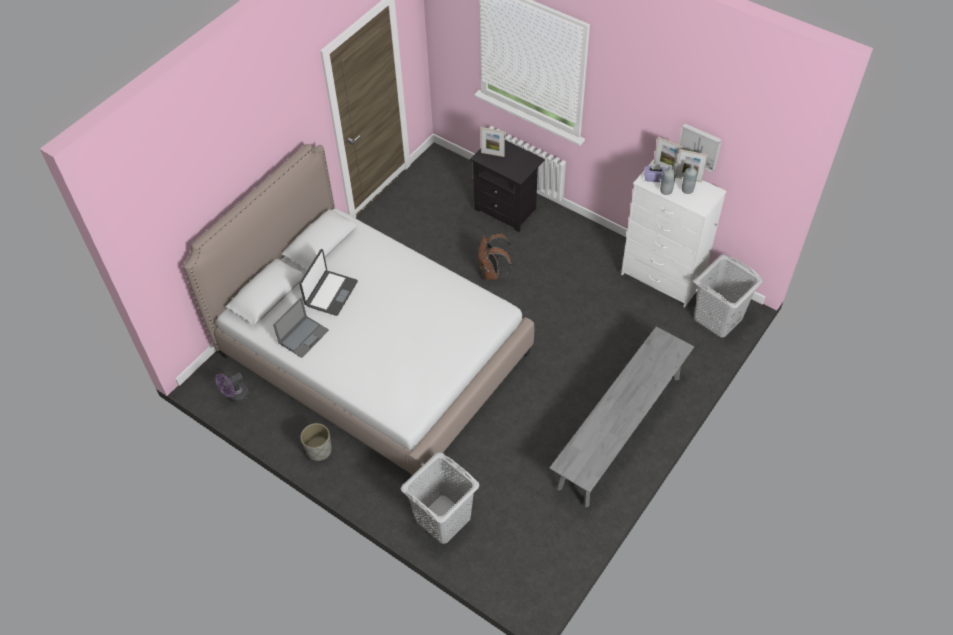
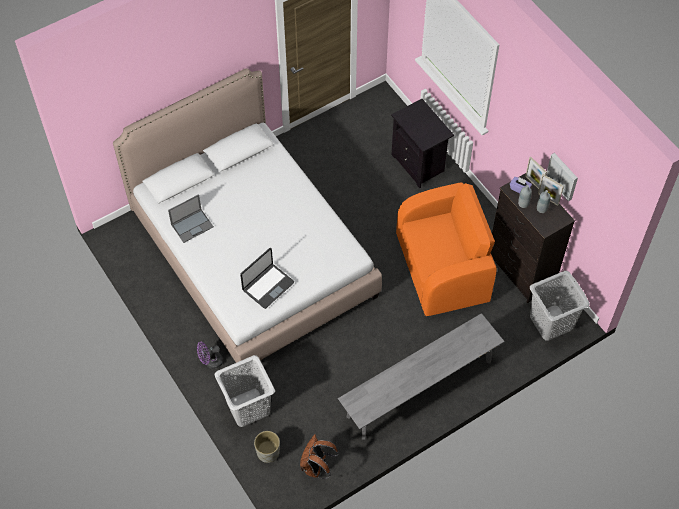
camera: 20 degrees right, 5 degrees up
purple fan [215,372,249,403] -> purple fan moved to [197,342,223,369]
laptop [299,249,358,316] -> laptop moved to [240,248,294,309]
grey planter [300,423,332,461] -> grey planter moved to [254,431,280,463]
brown backpack [478,234,512,280] -> brown backpack moved to [300,434,338,479]
picture frame [481,127,505,157] -> none
white dresser [621,159,727,307] -> black dresser [491,173,575,303]
none -> orange armchair [396,182,497,316]

